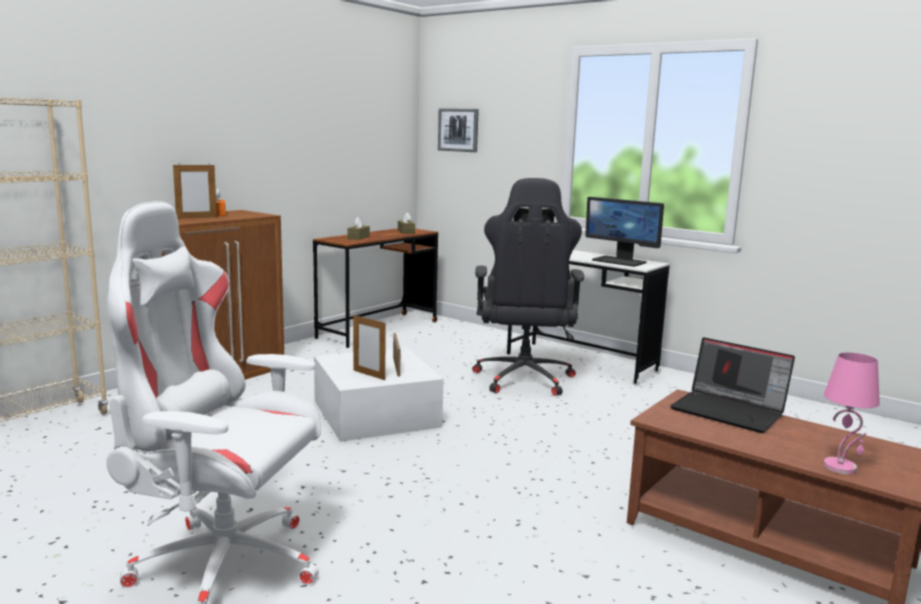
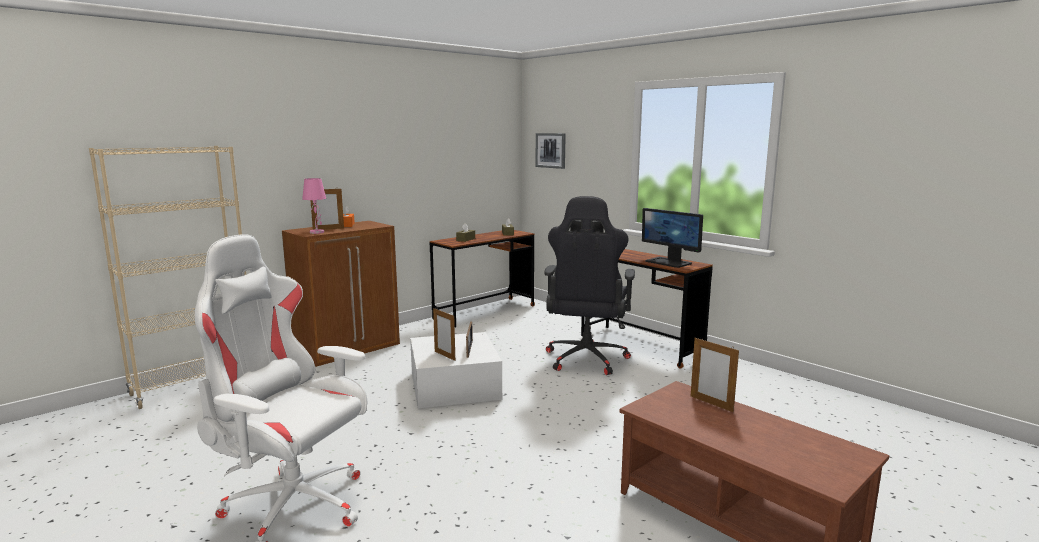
camera: 10 degrees right, 0 degrees up
white desk [507,250,670,386] -> brown desk [581,249,713,368]
laptop [670,337,795,433] -> picture frame [691,337,739,412]
pink table lamp [824,352,880,474] -> pink table lamp moved to [302,178,326,234]

